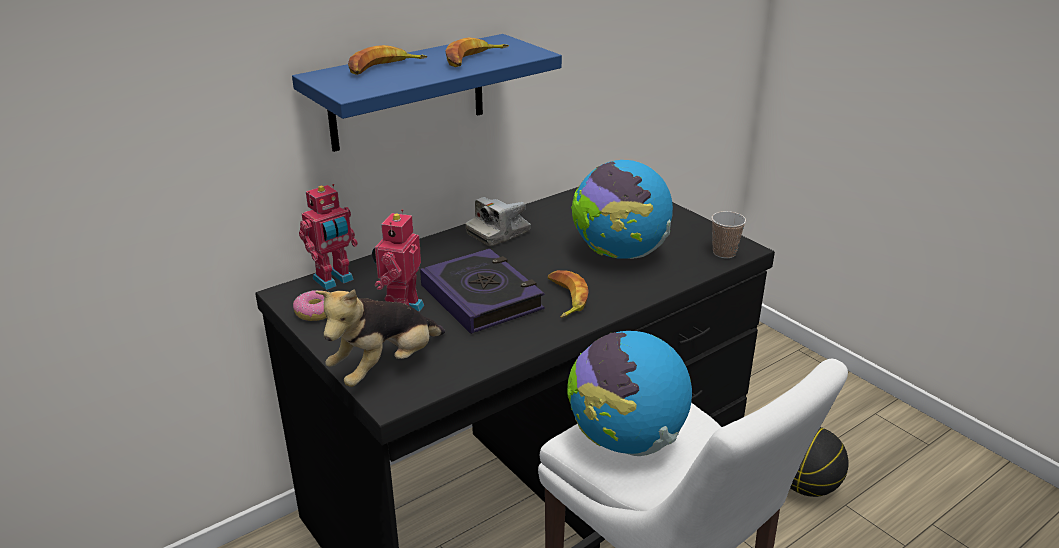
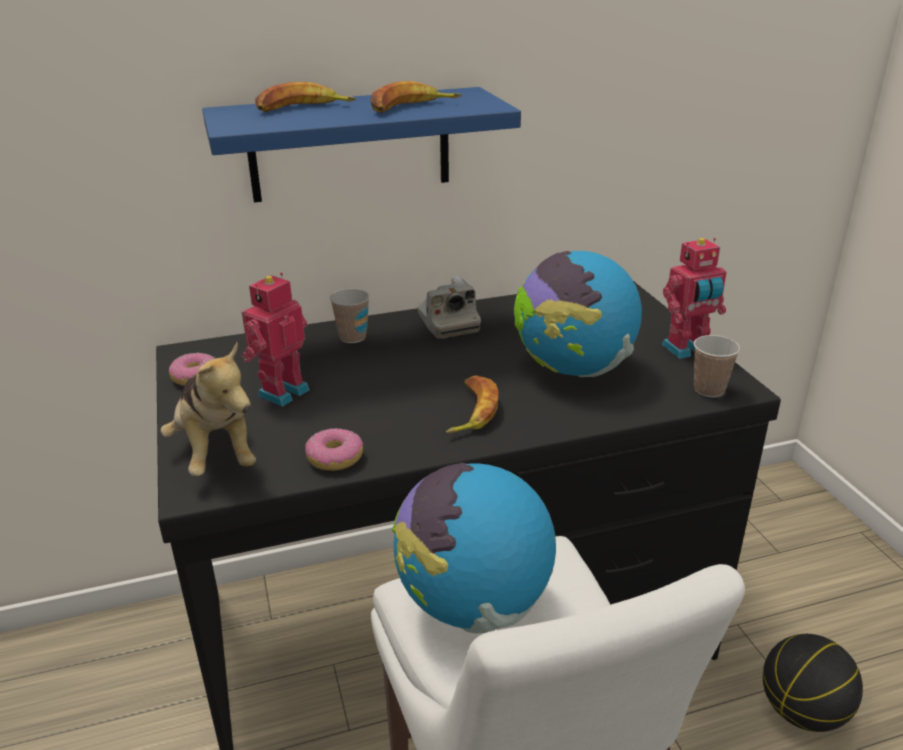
camera: 20 degrees right, 0 degrees up
toy robot [299,184,358,290] -> toy robot moved to [662,238,727,359]
plush toy [315,289,445,387] -> plush toy turned 90 degrees counterclockwise [161,342,256,476]
book [420,249,545,334] -> none
camera [465,197,531,246] -> camera turned 90 degrees counterclockwise [417,276,481,339]
none -> donut [305,428,364,471]
none -> cup [330,288,370,343]

